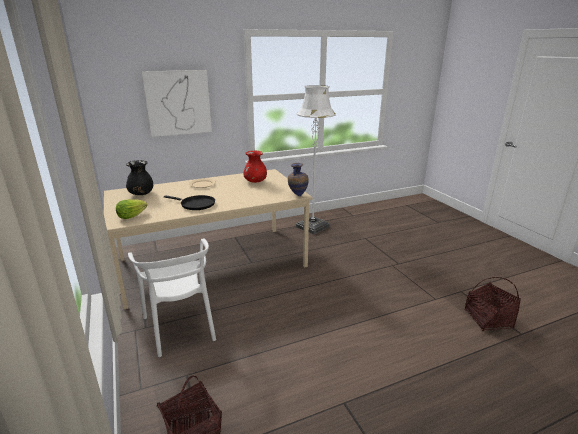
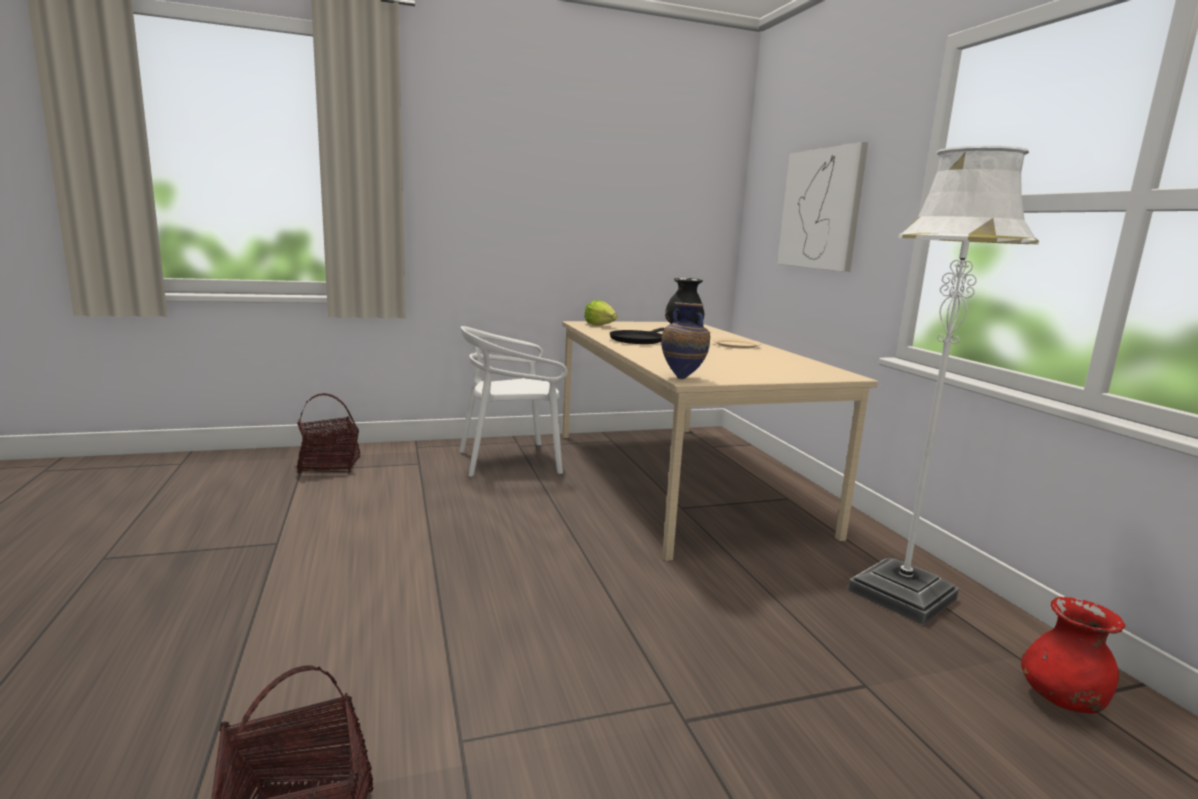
camera: 95 degrees right, 10 degrees down
red vase [243,151,267,183] -> red vase moved to [1021,597,1125,713]

